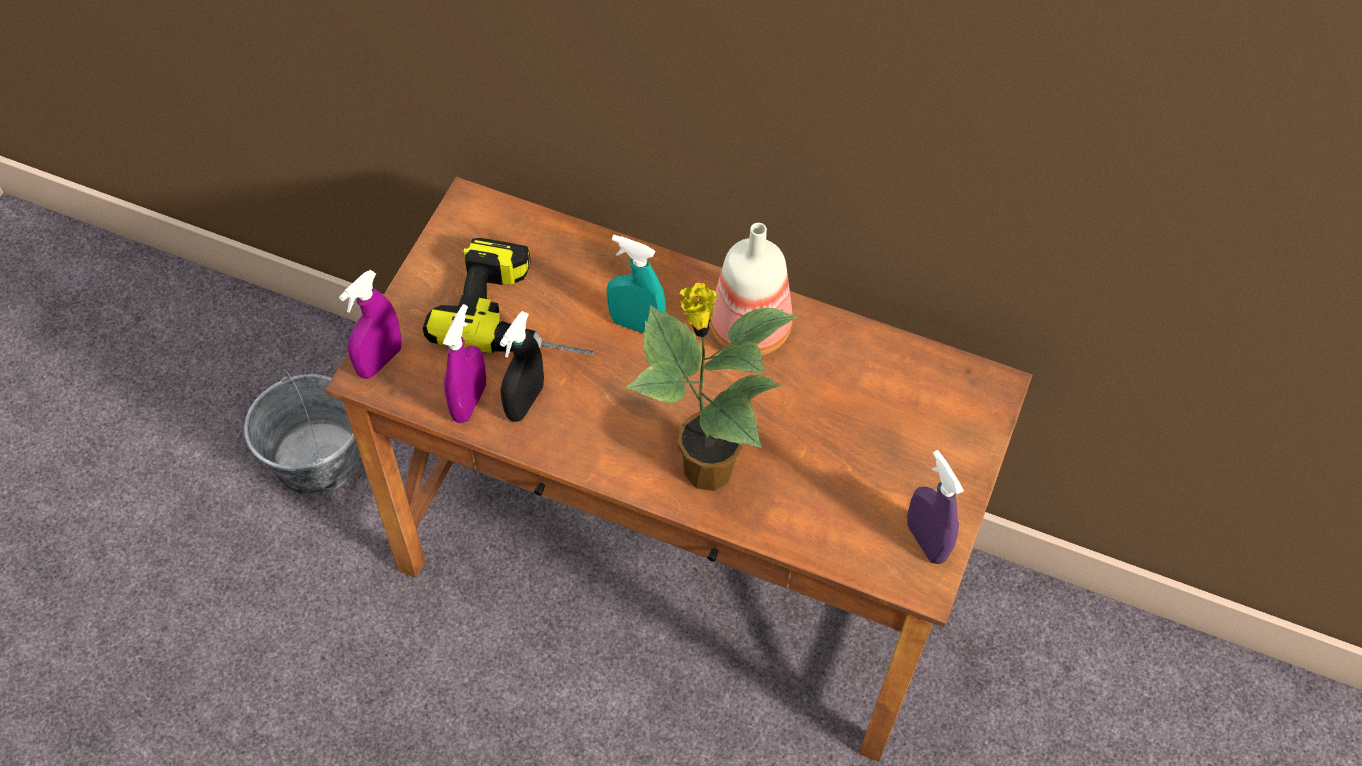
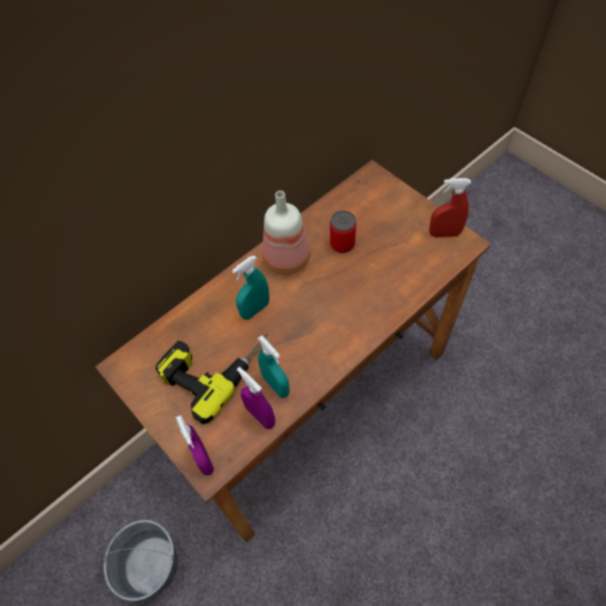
camera: 60 degrees left, 0 degrees up
black spray bottle [500,311,544,422] -> turquoise spray bottle [258,336,290,398]
potted plant [625,283,798,491] -> none
purple spray bottle [907,450,964,564] -> red spray bottle [429,178,471,237]
none -> can [330,211,356,253]

